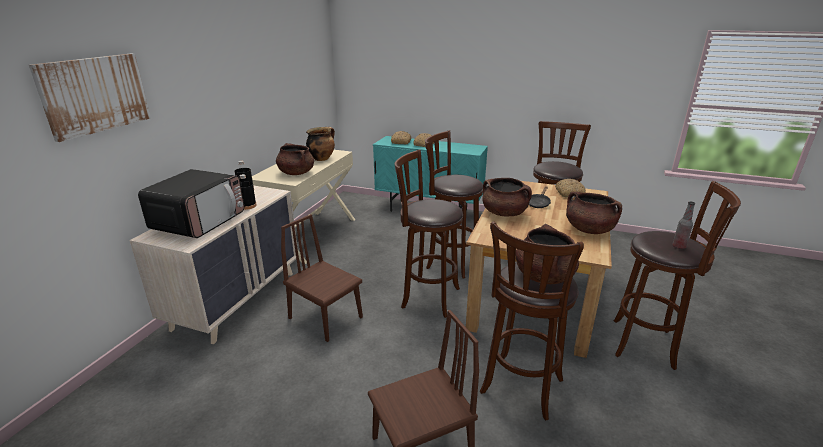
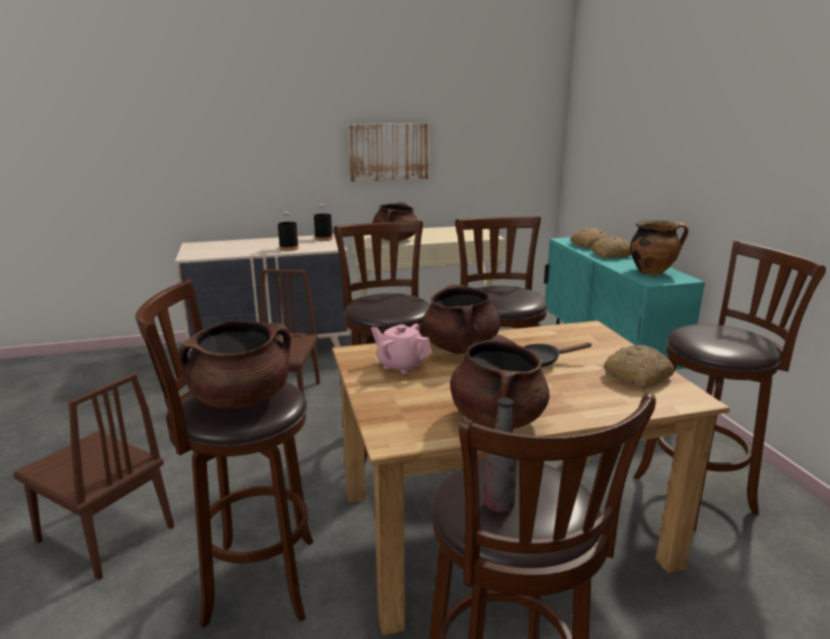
camera: 55 degrees right, 5 degrees down
picture [29,54,151,142] -> picture moved to [348,123,430,182]
microwave [138,169,244,238] -> none
cooking pot [306,127,335,161] -> cooking pot moved to [630,220,688,275]
none -> pink teapot [371,323,432,374]

